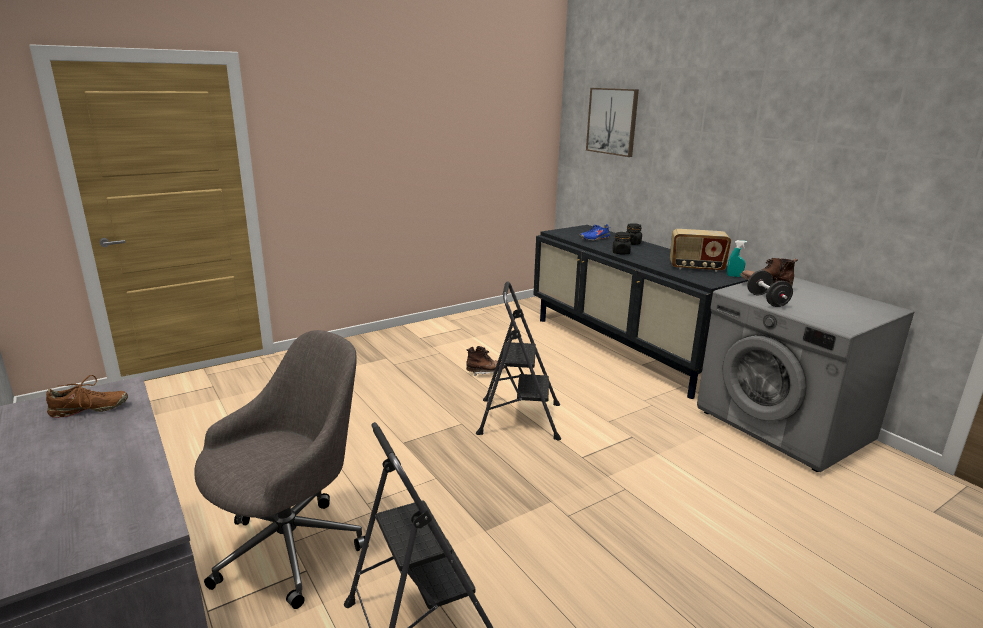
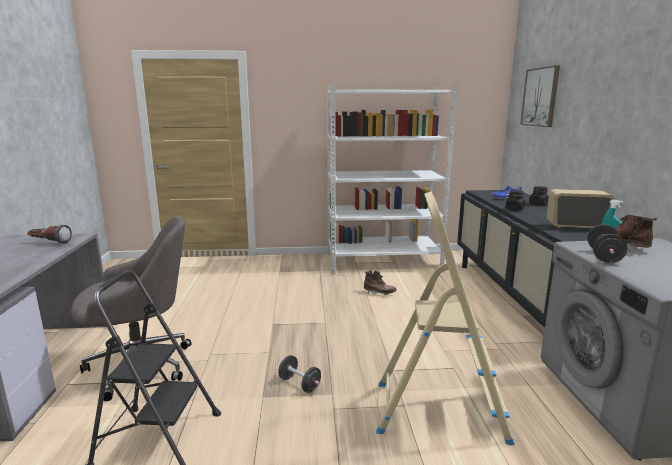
camera: 30 degrees right, 5 degrees down
brown shoe [46,375,128,418] -> flashlight [27,225,72,244]
black step ladder [476,282,561,440] -> none
radio [670,229,731,272] -> radio turned 150 degrees clockwise [546,189,615,228]
none -> black dumbbell [278,355,321,393]
none -> white bookcase [327,84,458,275]
none -> beige step ladder [376,192,514,445]

